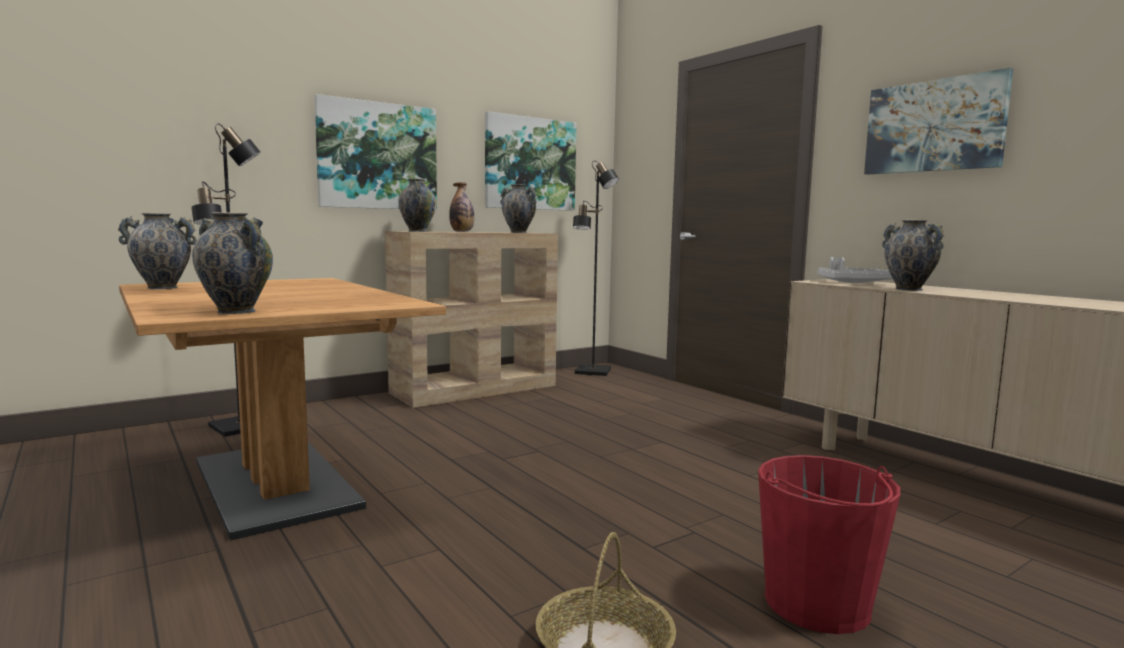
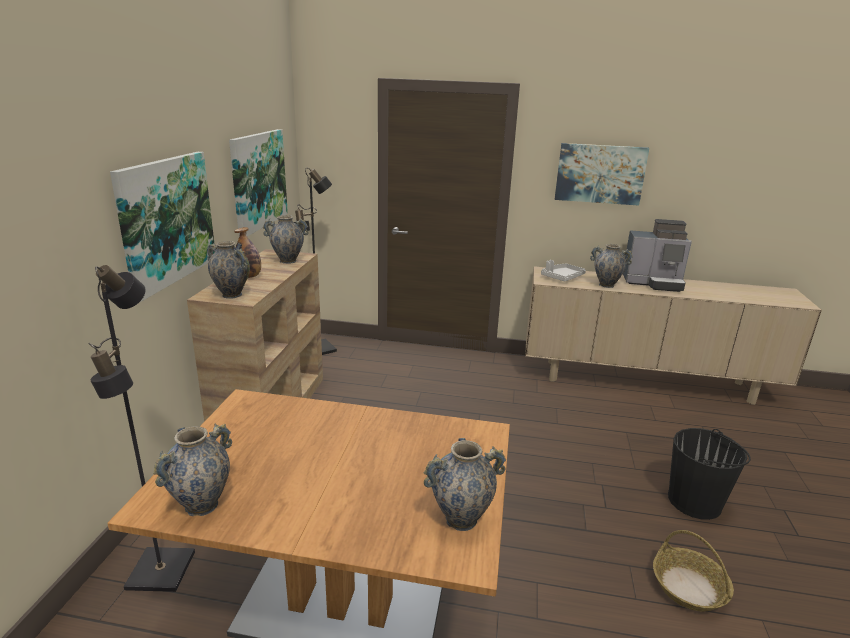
camera: 45 degrees left, 15 degrees up
red bucket [758,455,900,634] -> black bucket [668,428,751,520]
none -> coffee machine [623,219,692,292]

